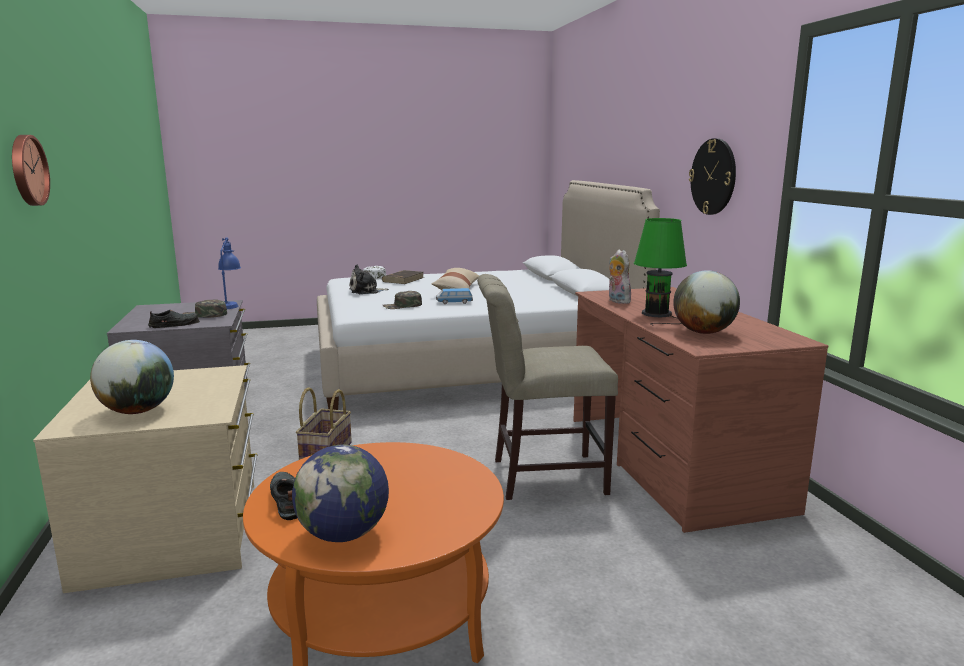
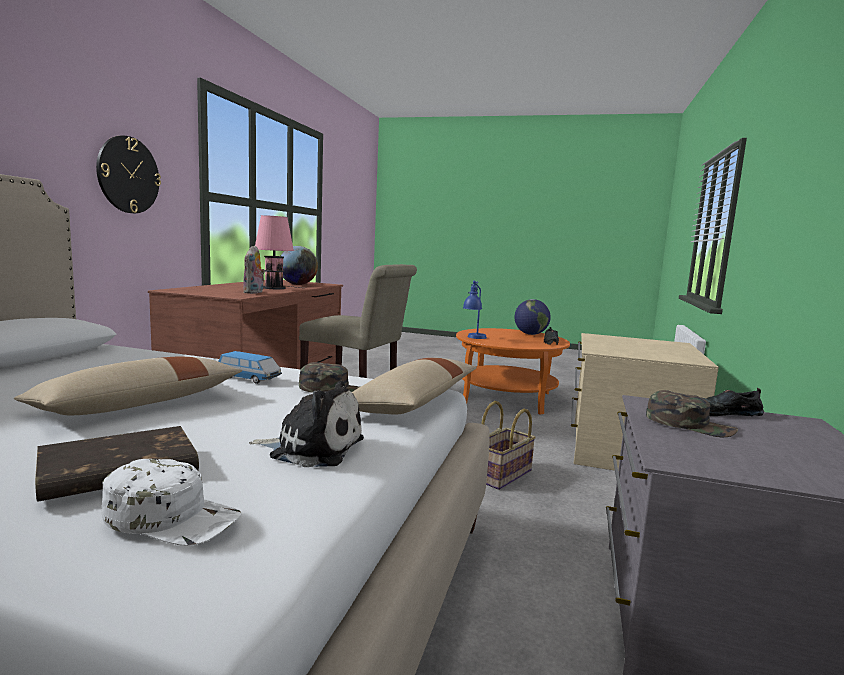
camera: 150 degrees left, 5 degrees down
wall clock [12,135,50,206] -> none
globe [90,340,174,414] -> none
blue table lamp [218,238,241,309] -> blue table lamp moved to [463,281,487,339]
green table lamp [634,218,687,326] -> pink table lamp [255,215,300,289]
none -> beige pillow [352,358,477,414]

